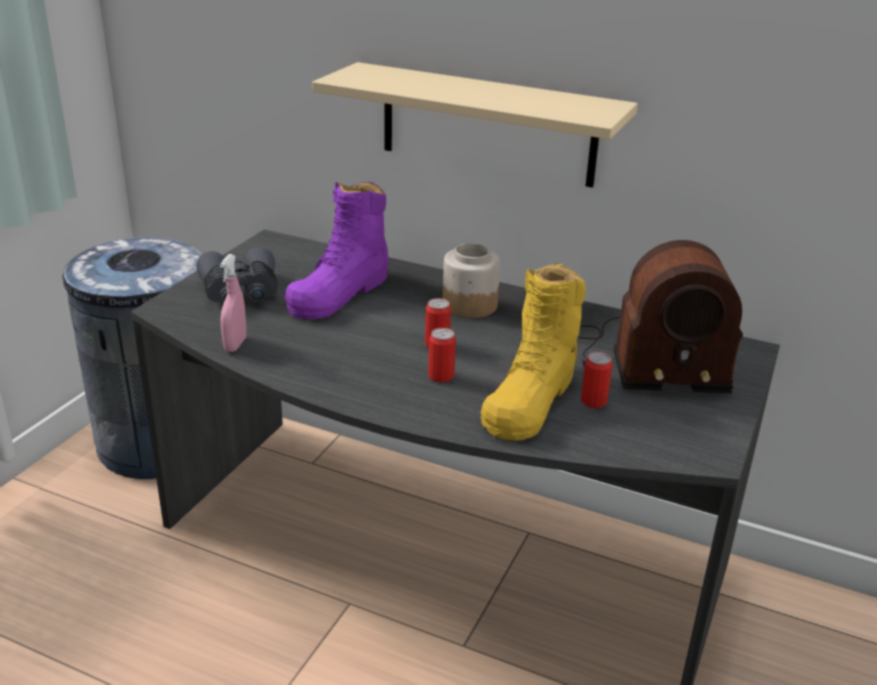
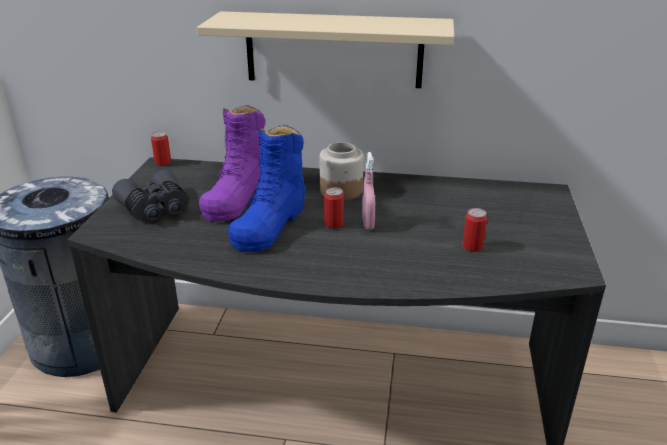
camera: 15 degrees left, 0 degrees up
pink spray bottle [220,254,247,352] -> pink spray bottle moved to [362,152,375,230]
can [428,328,456,383] -> can moved to [151,131,171,166]
yellow boot [481,263,586,441] -> none
radio [578,240,743,393] -> none
none -> blue boot [228,125,306,252]

